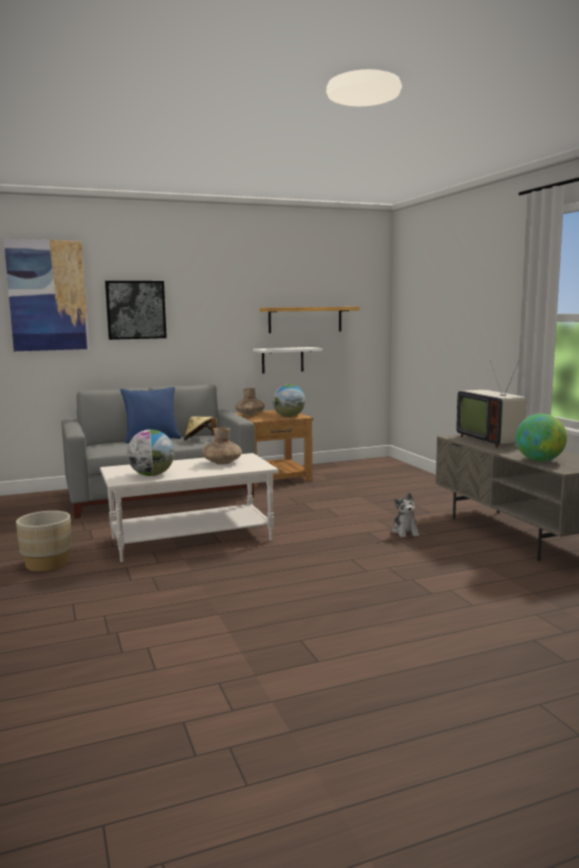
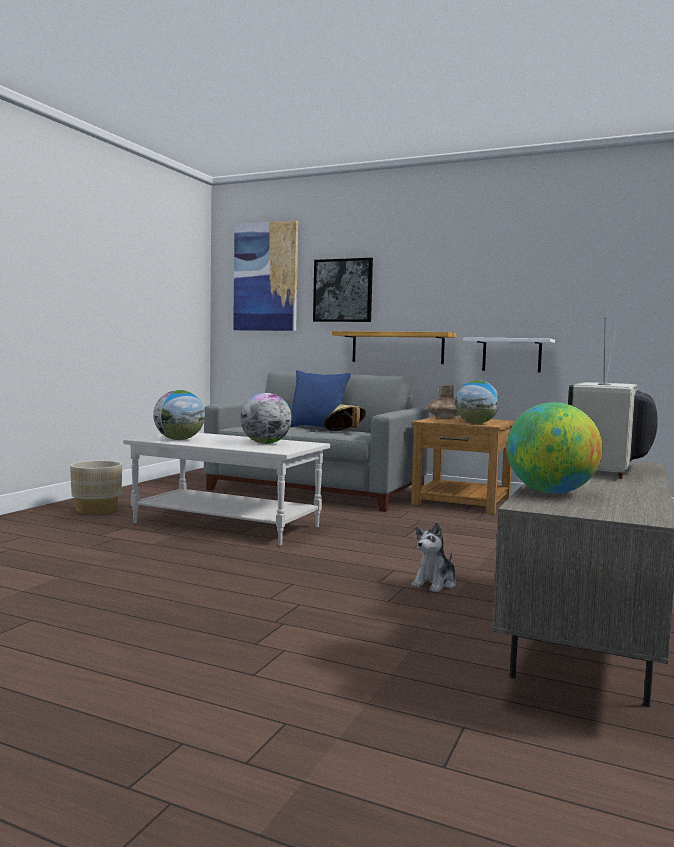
camera: 45 degrees right, 5 degrees down
brown vase [201,428,242,465] -> globe [240,393,292,444]
shelf [259,307,359,333] -> shelf moved to [332,331,456,364]

